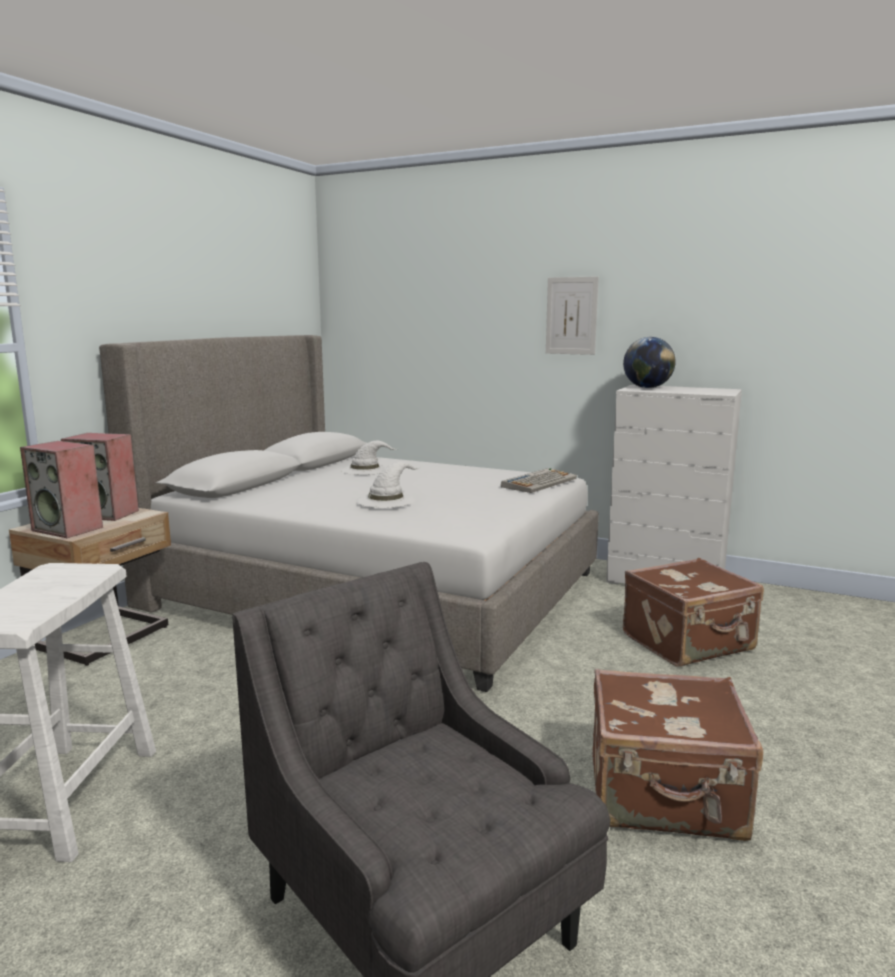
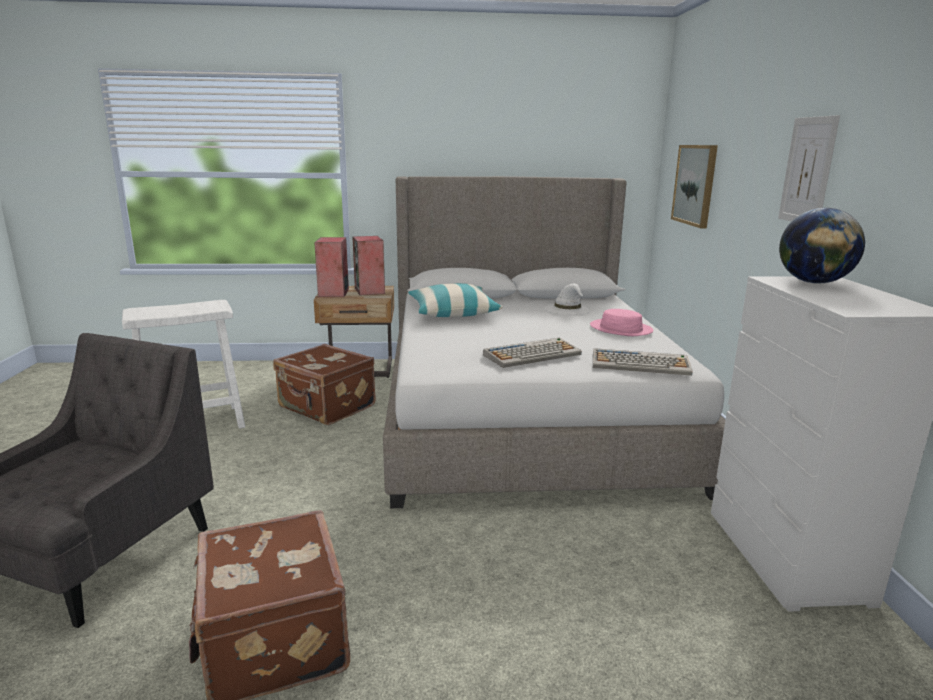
camera: 60 degrees right, 5 degrees up
white hat [356,462,419,508] -> none
brown suitcase [623,558,764,667] -> brown suitcase moved to [273,344,376,425]
none -> pillow [408,283,503,317]
none -> keyboard [483,337,582,368]
none -> pink hat [590,309,654,336]
none -> picture [671,145,718,228]

